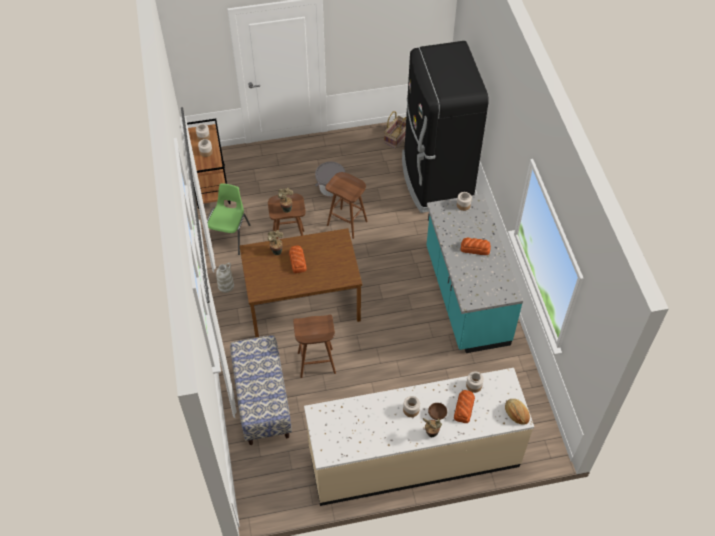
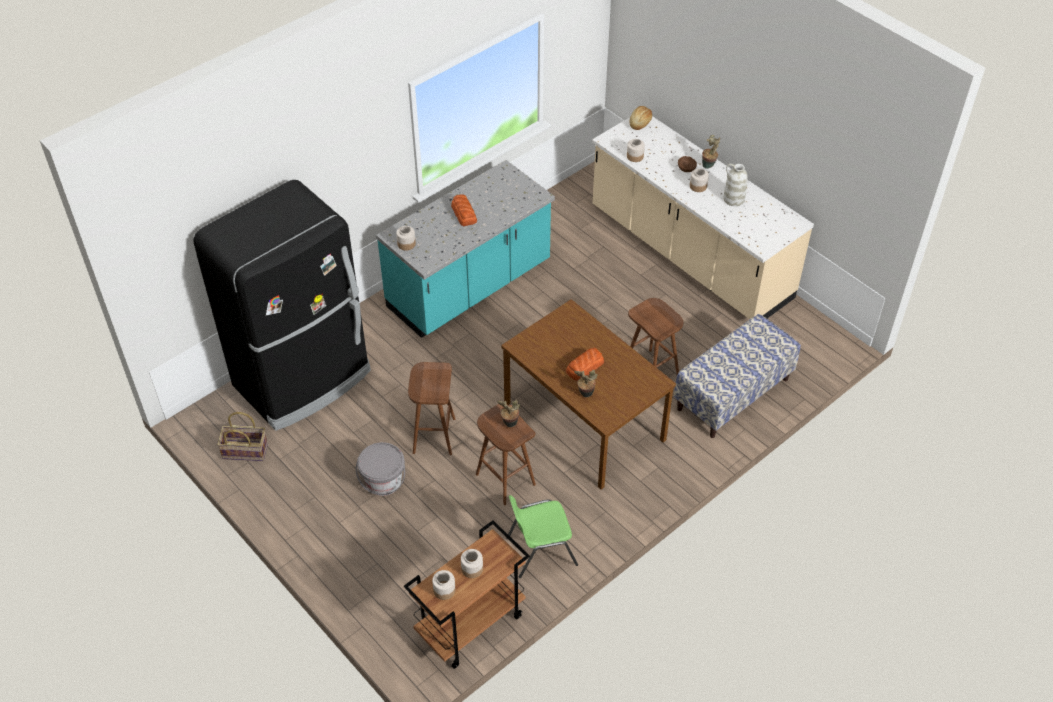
camera: 120 degrees left, 5 degrees down
white vase [216,263,234,293] -> white vase moved to [723,164,748,206]
bread [454,390,475,423] -> none

